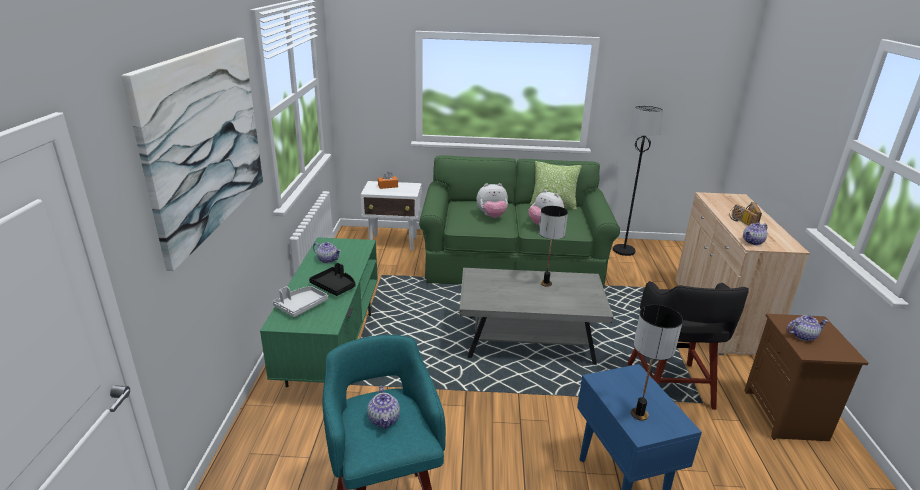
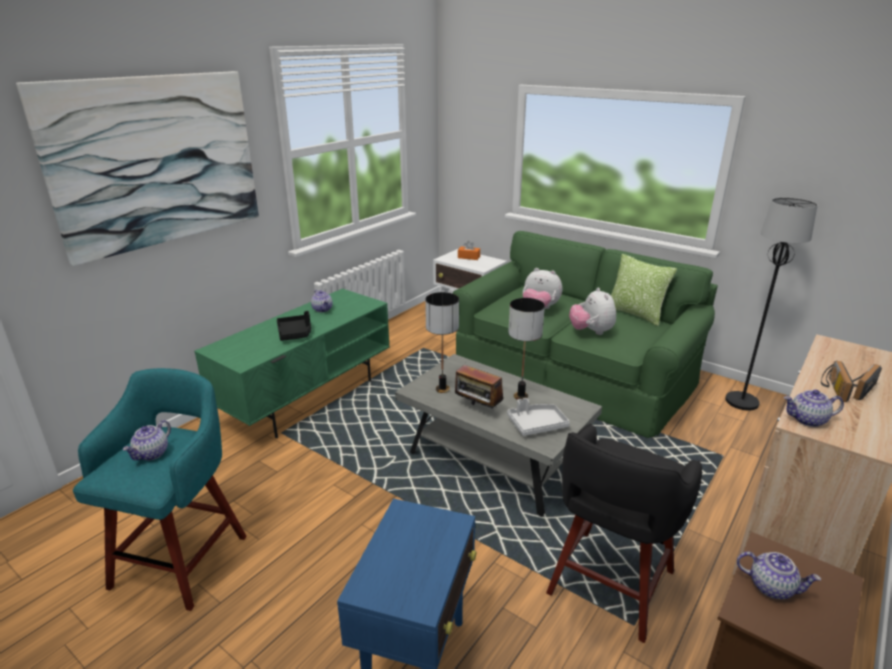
camera: 35 degrees right, 0 degrees up
grey tray [273,286,328,317] -> grey tray moved to [507,398,570,436]
table lamp [631,305,683,421] -> table lamp moved to [425,292,459,393]
none -> radio [455,365,504,409]

